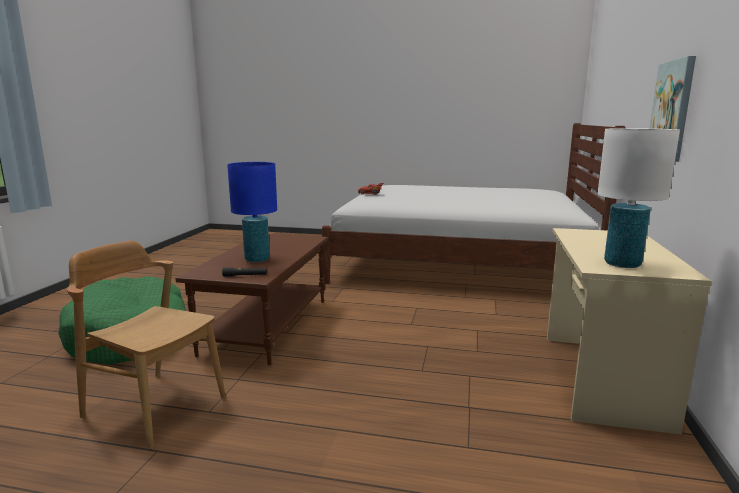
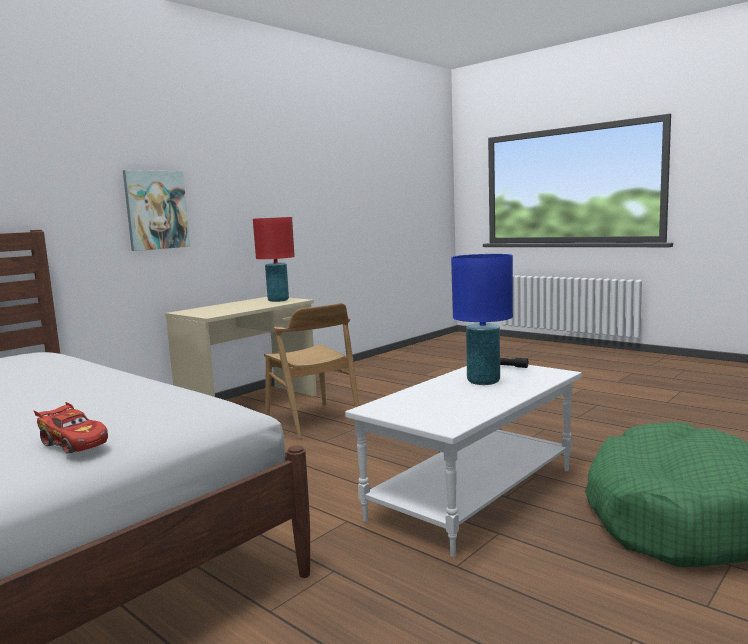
camera: 150 degrees left, 5 degrees down
brown chair [67,241,226,449] -> brown chair moved to [264,303,359,439]
brown coffee table [176,234,328,366] -> white coffee table [345,365,582,557]
white table lamp [598,128,680,268] -> red table lamp [253,217,295,302]

